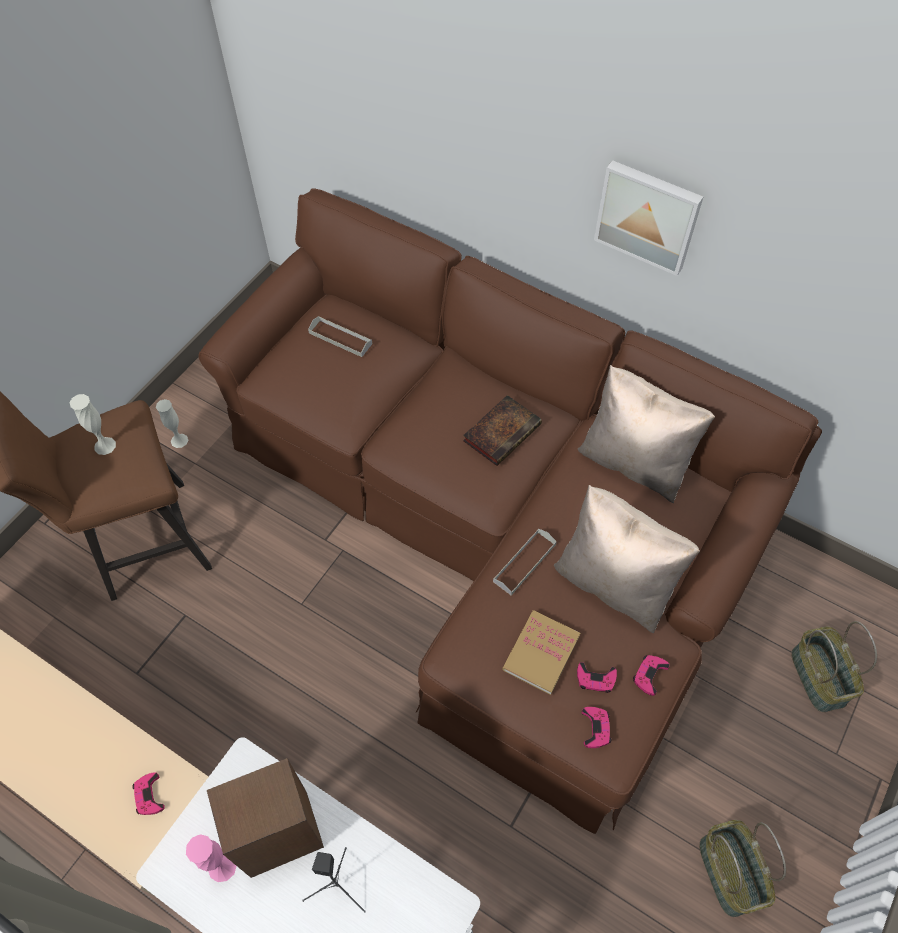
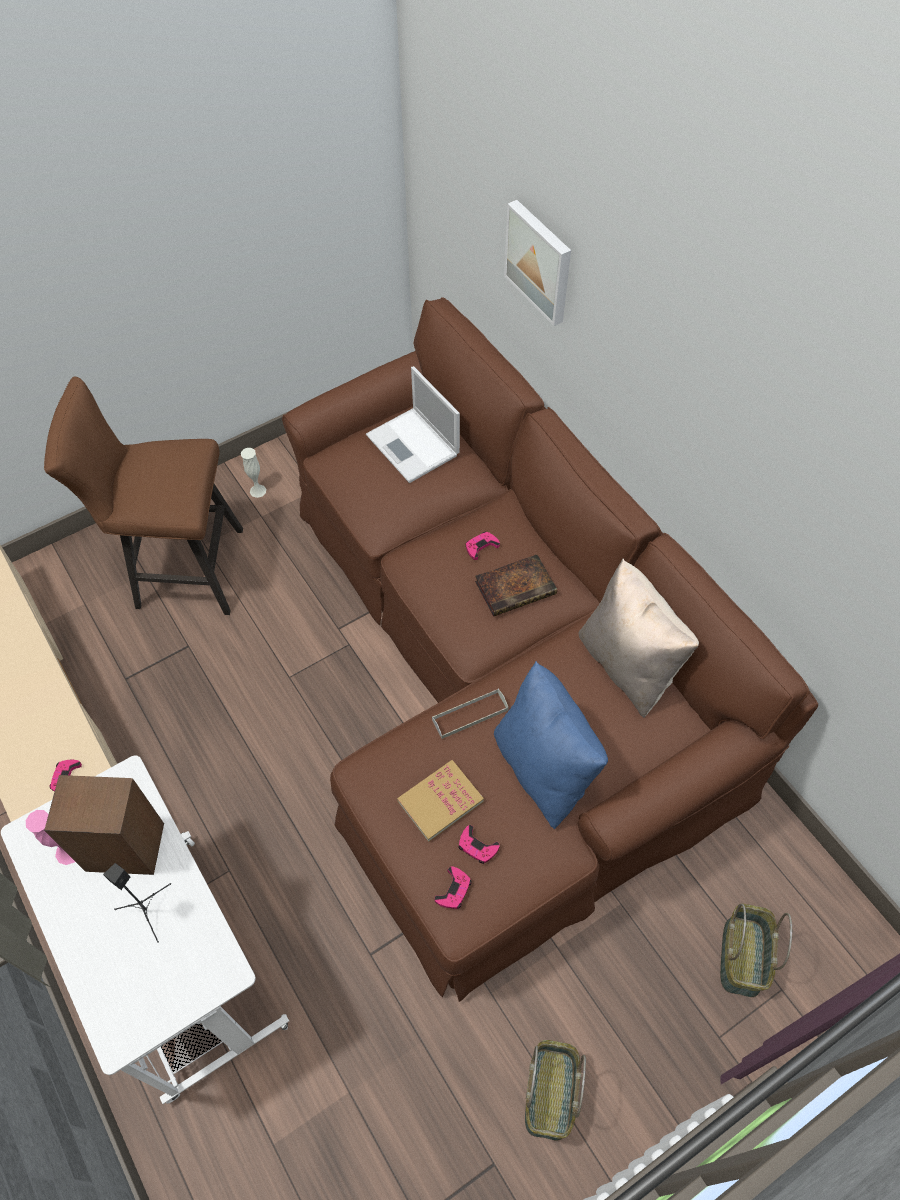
camera: 25 degrees right, 0 degrees up
white vase [70,394,116,455] -> none
grey tray [308,316,372,357] -> laptop [366,366,460,483]
beige pillow [554,485,700,633] -> blue pillow [494,661,608,829]
picture [594,160,703,276] -> picture moved to [504,200,571,326]
pink game controller [633,655,670,696] -> pink game controller moved to [465,531,500,560]

